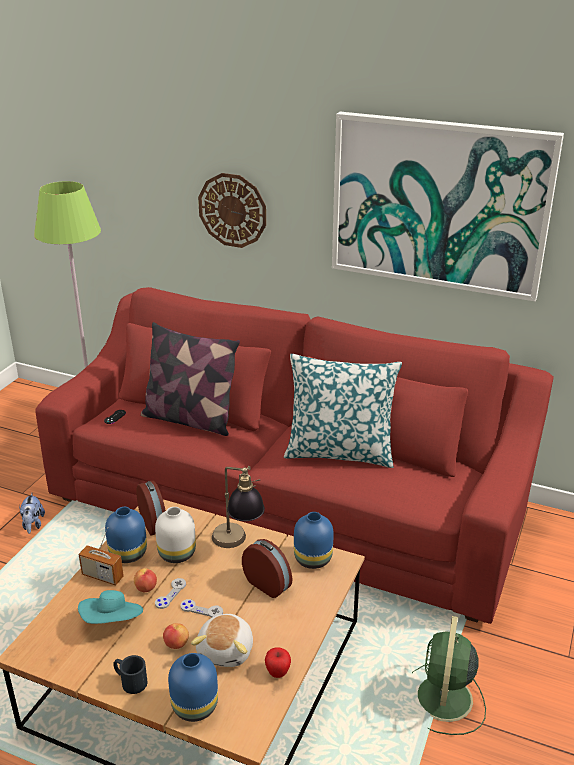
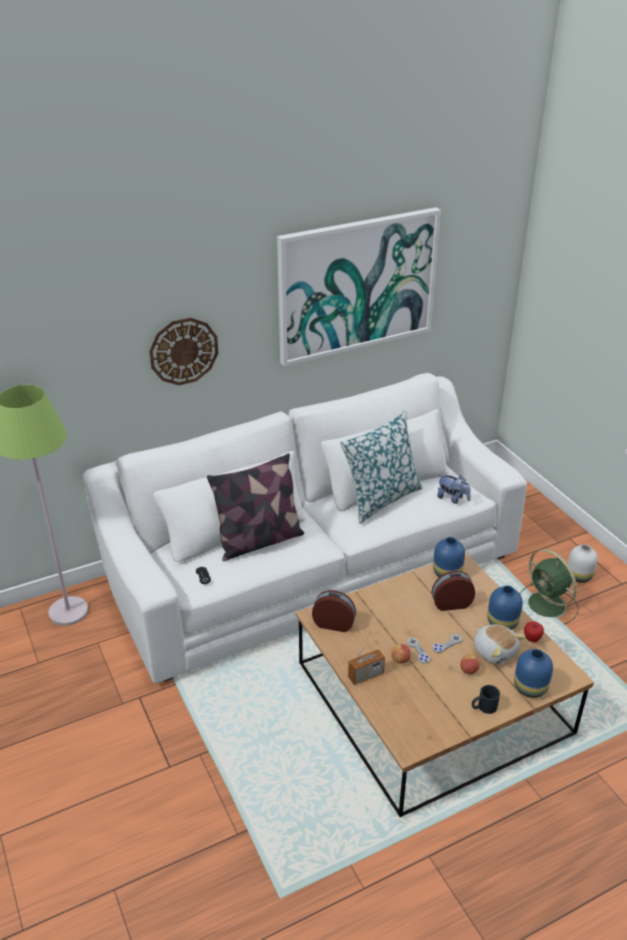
camera: 50 degrees left, 5 degrees up
plush toy [19,493,45,534] -> plush toy moved to [437,475,471,504]
red sofa [36,287,554,624] -> white sofa [83,373,527,684]
turquoise hat [78,590,143,624] -> none
blue vase [105,507,147,563] -> blue vase moved to [487,586,523,630]
white vase [155,507,196,563] -> white vase moved to [568,544,598,583]
table lamp [212,466,265,548] -> none

